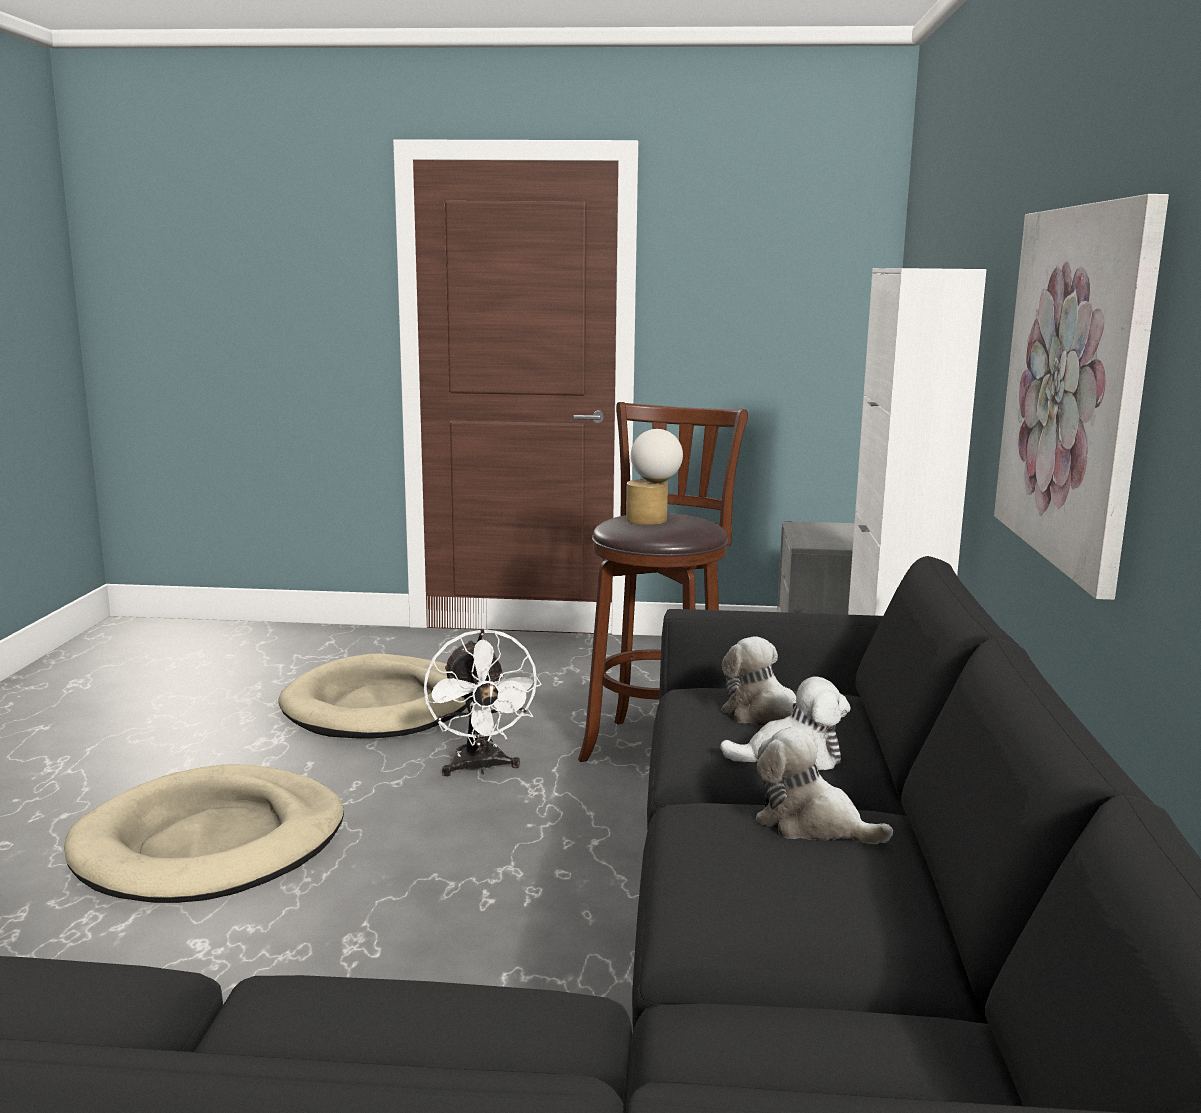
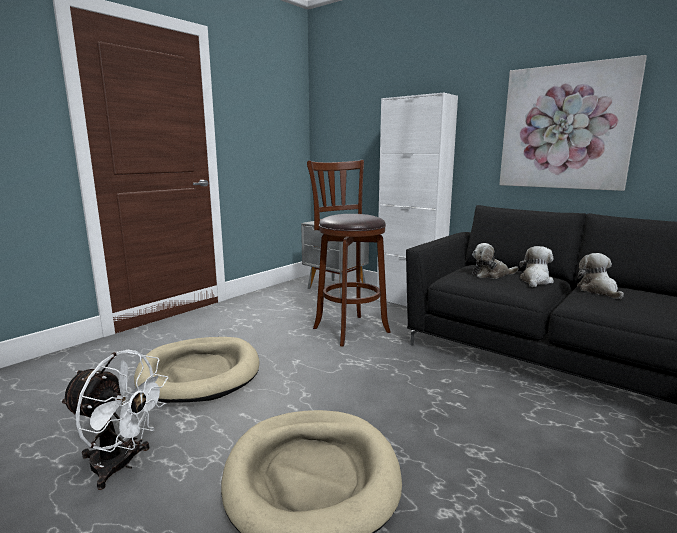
camera: 55 degrees left, 0 degrees up
white fan [424,629,541,776] -> white fan moved to [60,350,168,490]
table lamp [626,429,683,525] -> none
plush toy [755,726,893,844] -> plush toy turned 105 degrees clockwise [577,253,624,299]

